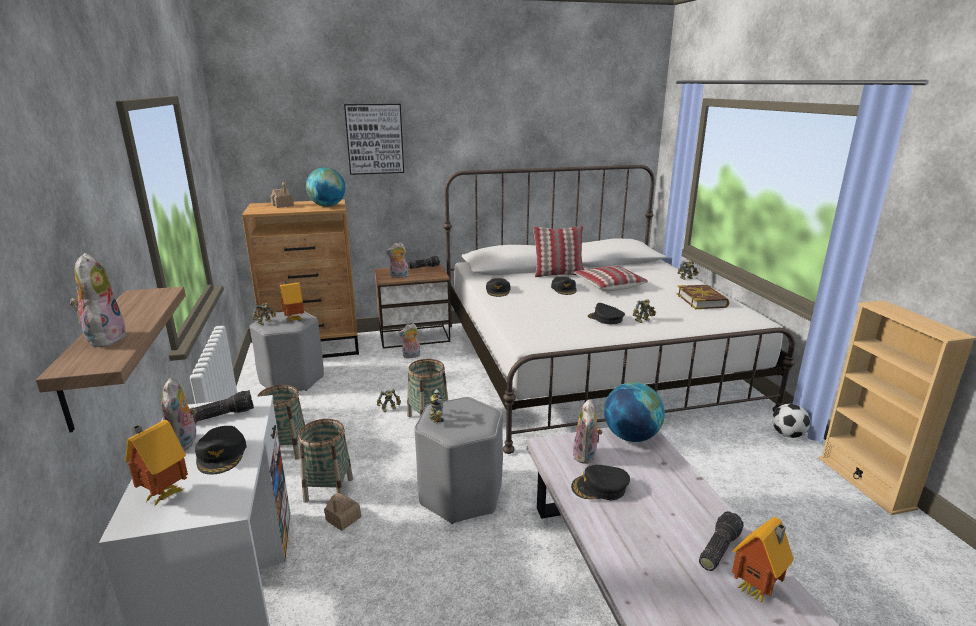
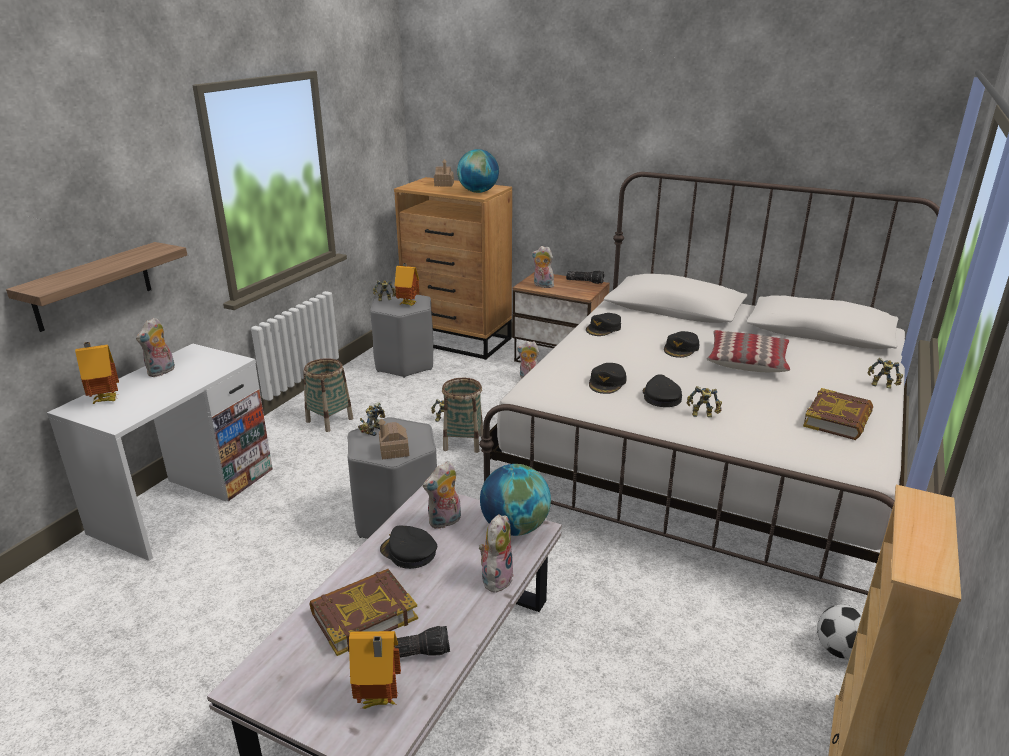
camera: 40 degrees right, 5 degrees up
plush toy [70,253,127,347] -> plush toy moved to [479,514,514,593]
flashlight [190,390,254,422] -> none
black cap [195,426,246,475] -> black cap moved to [589,363,627,394]
basket [298,419,353,503] -> none
toy house [324,493,361,531] -> toy house moved to [378,418,409,459]
picture [344,104,404,175] -> none
pillow [533,225,584,277] -> none
none -> book [310,569,418,656]

